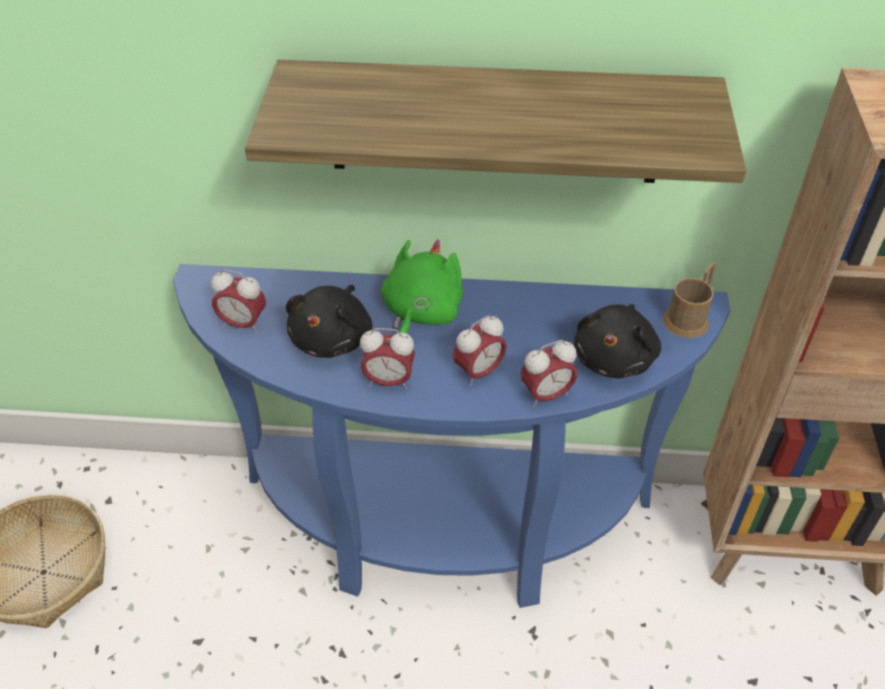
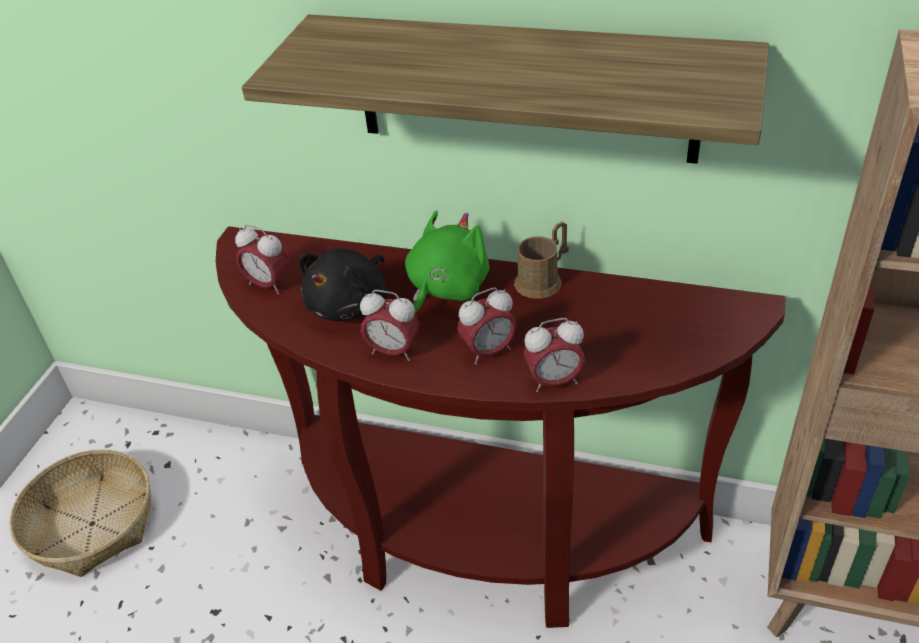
camera: 15 degrees right, 5 degrees down
blue console table [173,264,730,608] -> brown console table [216,226,786,628]
black plush toy [574,304,661,378] -> none
brown mug [663,262,716,338] -> brown mug moved to [514,222,569,299]

